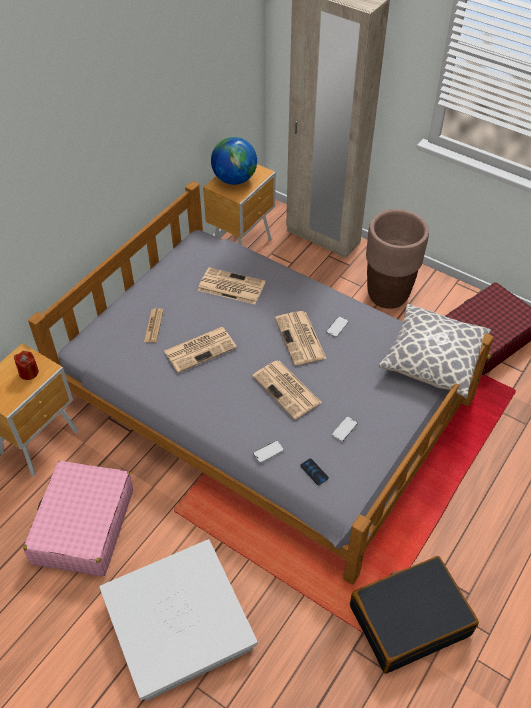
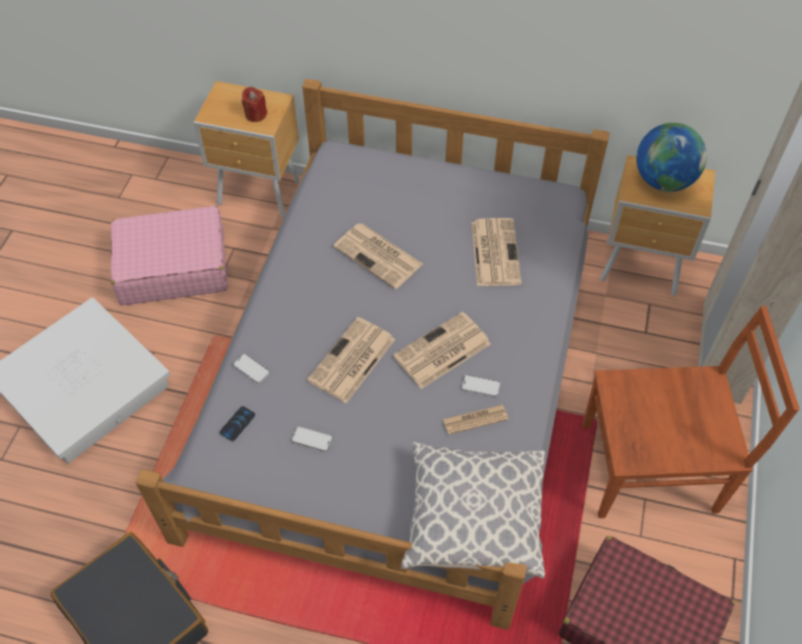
camera: 70 degrees right, 5 degrees up
newspaper [144,308,163,343] -> newspaper moved to [443,405,508,435]
brown planter [366,209,429,309] -> brown chair [583,306,800,518]

